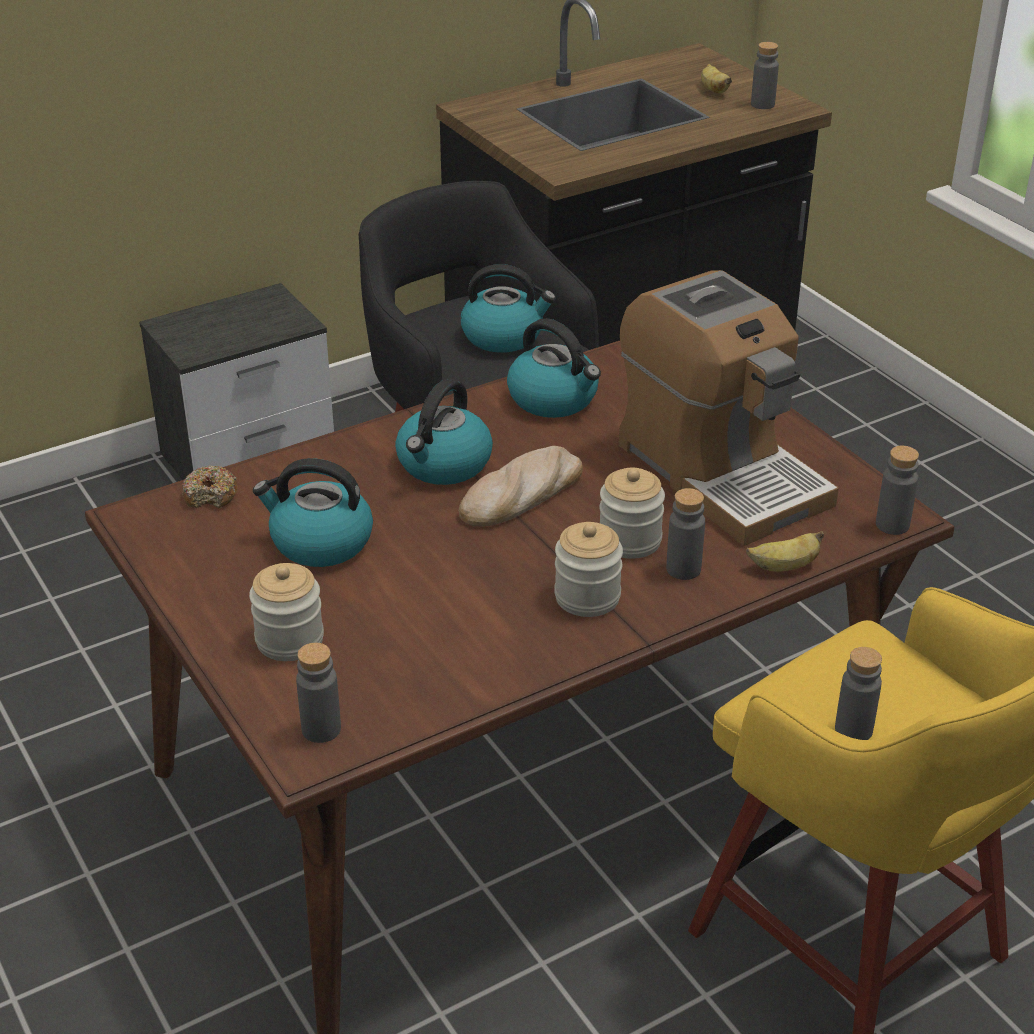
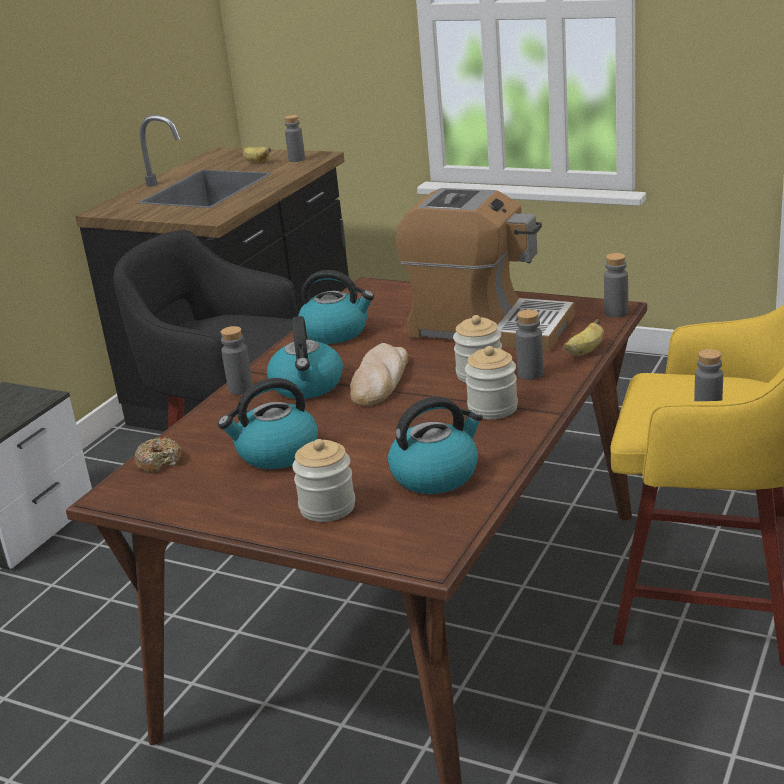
camera: 30 degrees left, 10 degrees down
grey bottle [296,643,341,743] -> grey bottle moved to [221,326,253,395]
kettle [461,264,556,353] -> kettle moved to [388,396,483,494]

